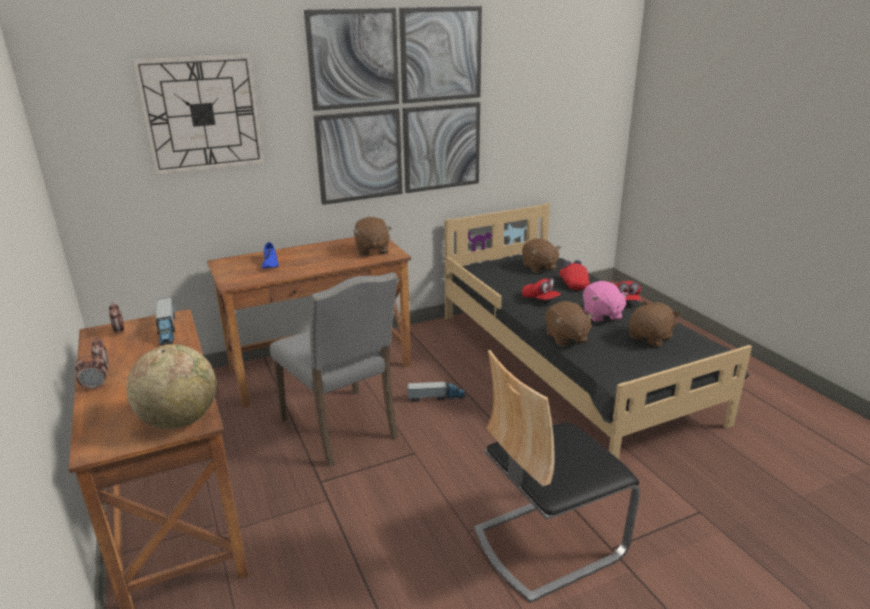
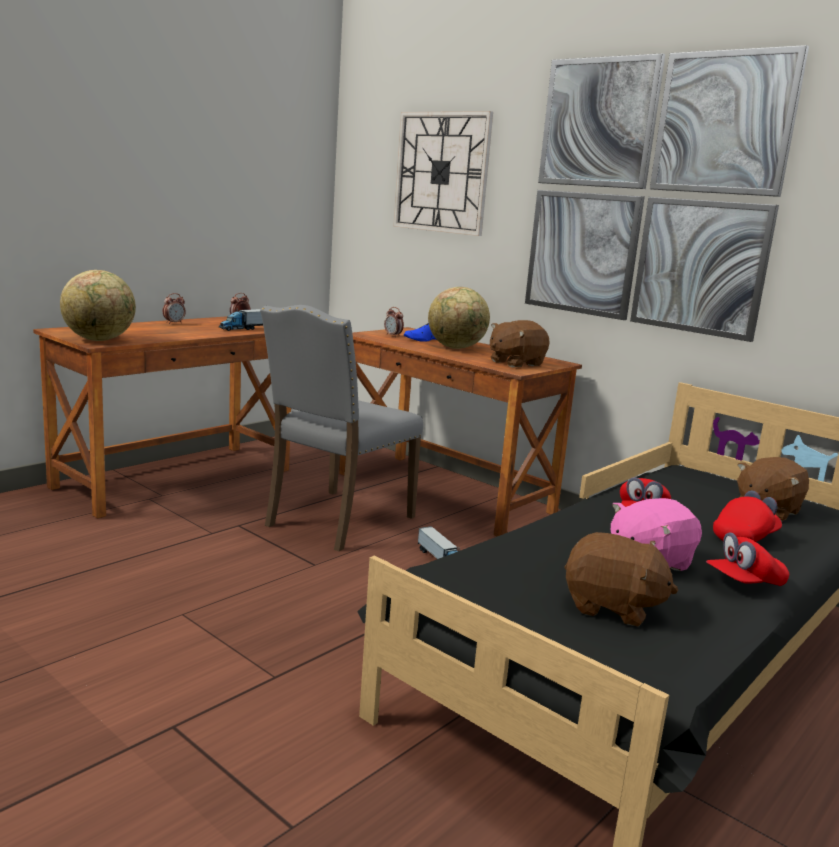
camera: 65 degrees right, 10 degrees down
alarm clock [74,355,107,391] -> alarm clock moved to [384,307,404,337]
chair [474,350,640,603] -> none
brown plush toy [545,301,594,346] -> none
none -> globe [428,287,490,349]

